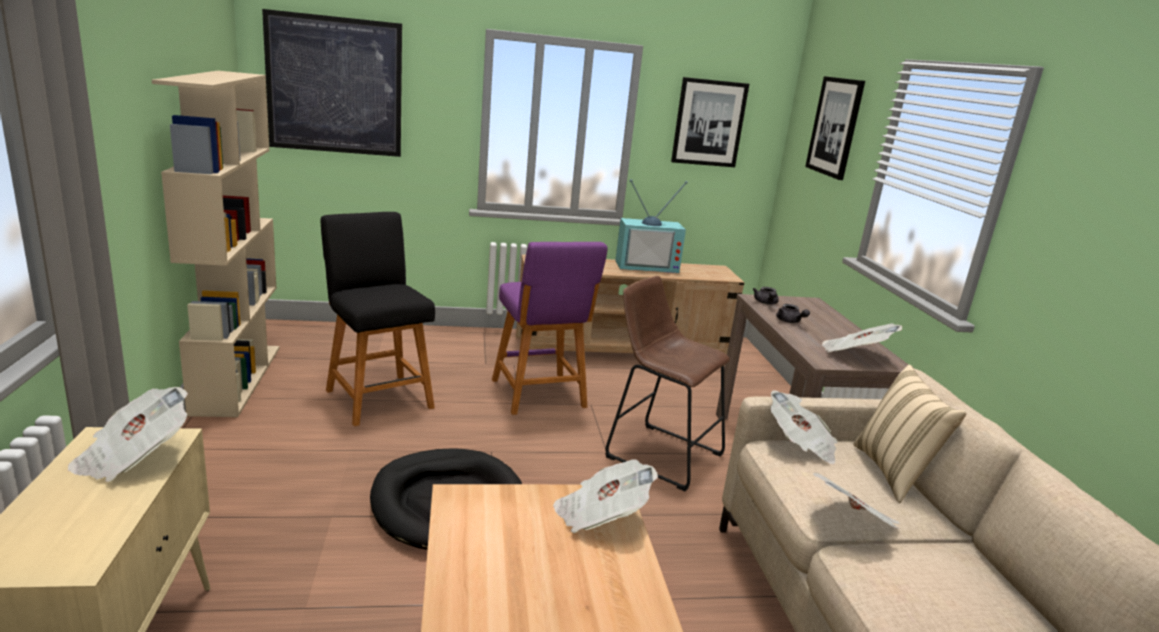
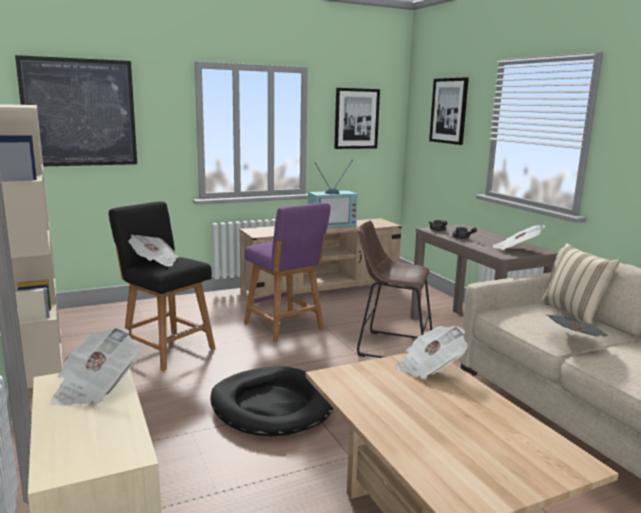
camera: 15 degrees left, 5 degrees down
newspaper [770,390,837,465] -> newspaper moved to [128,235,179,267]

